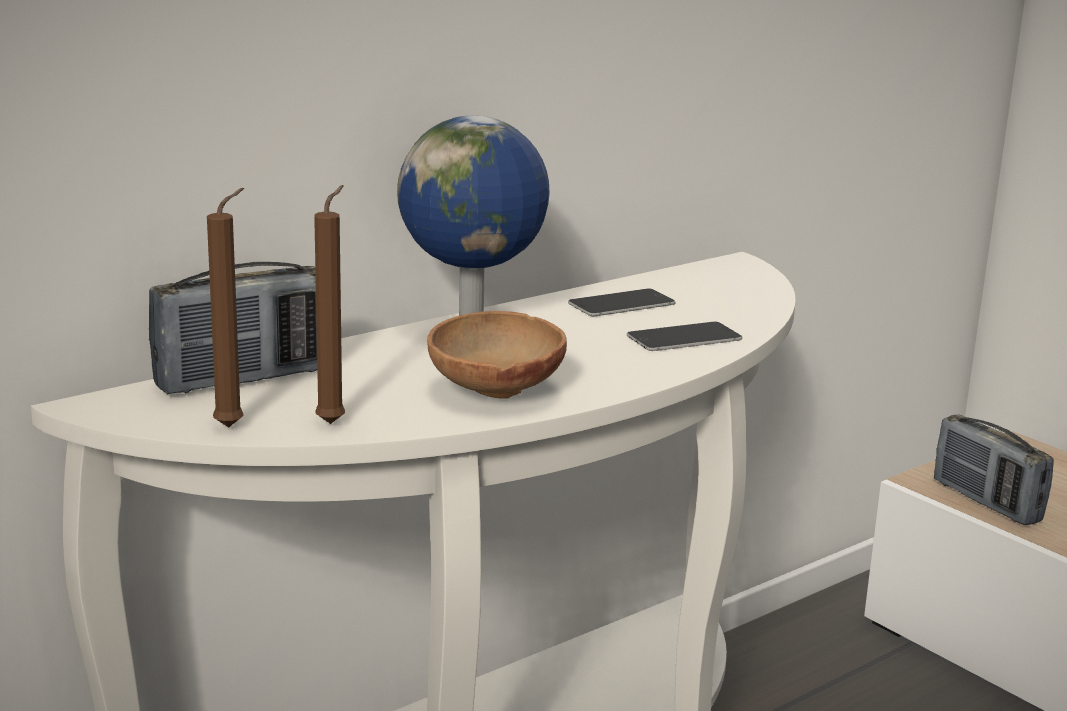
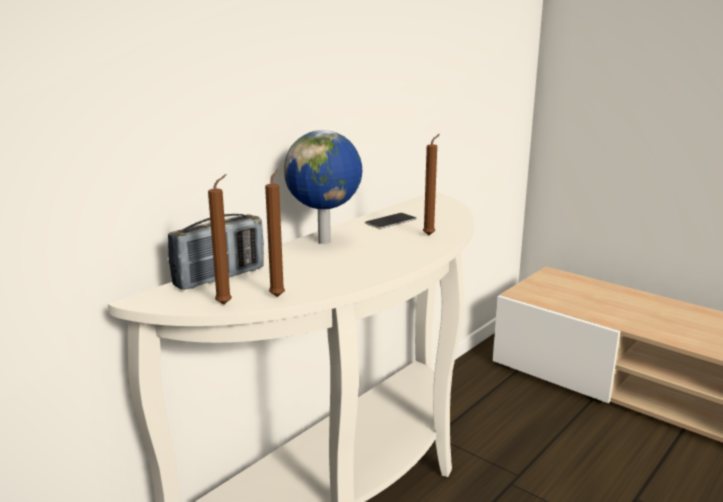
camera: 10 degrees left, 0 degrees up
brown bowl [427,311,567,399] -> none
phone [627,322,742,351] -> brown candle [423,134,440,235]
radio [934,414,1054,525] -> none

